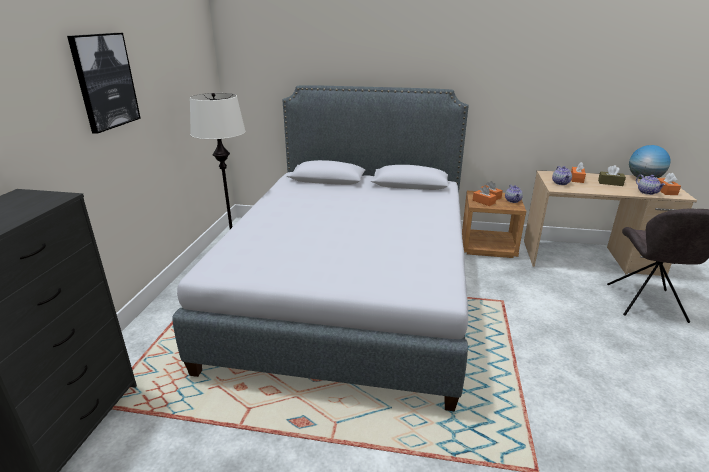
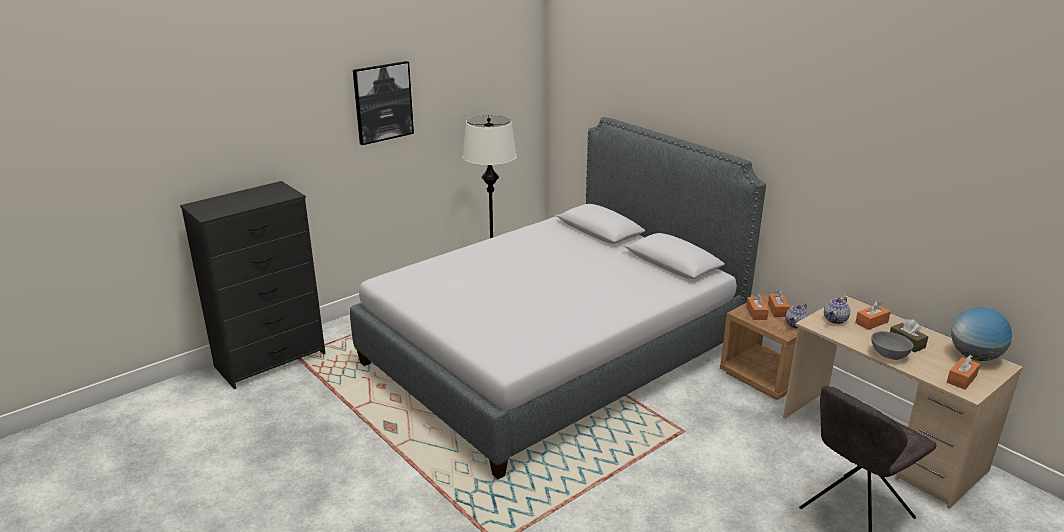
camera: 40 degrees right, 0 degrees up
teapot [636,174,666,195] -> none
none -> grey bowl [871,331,913,360]

